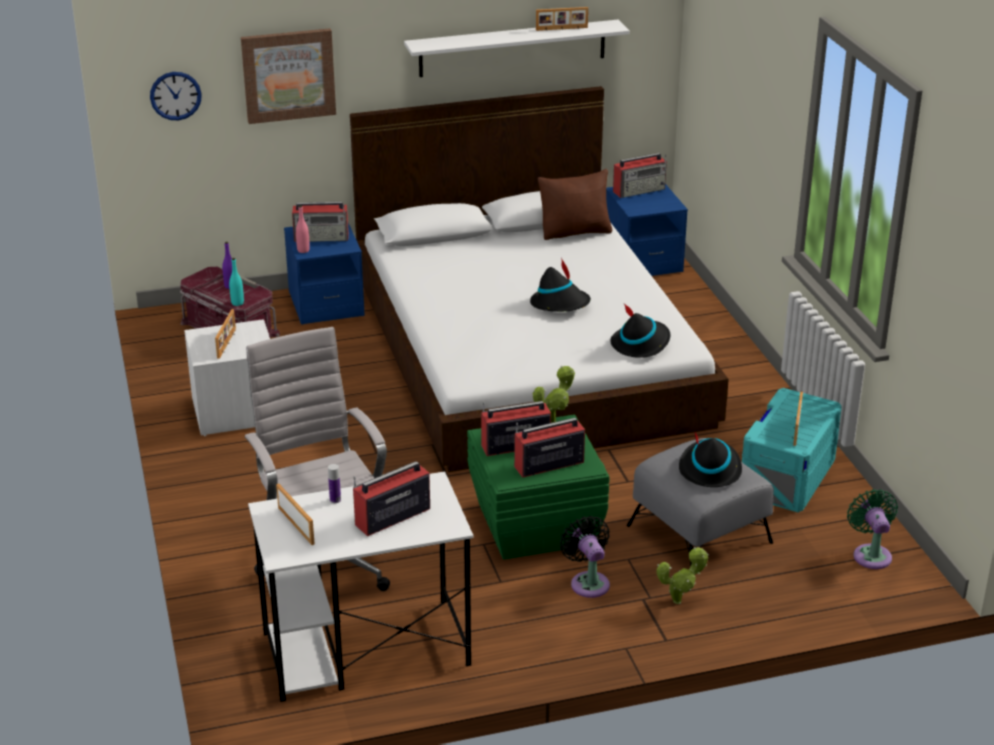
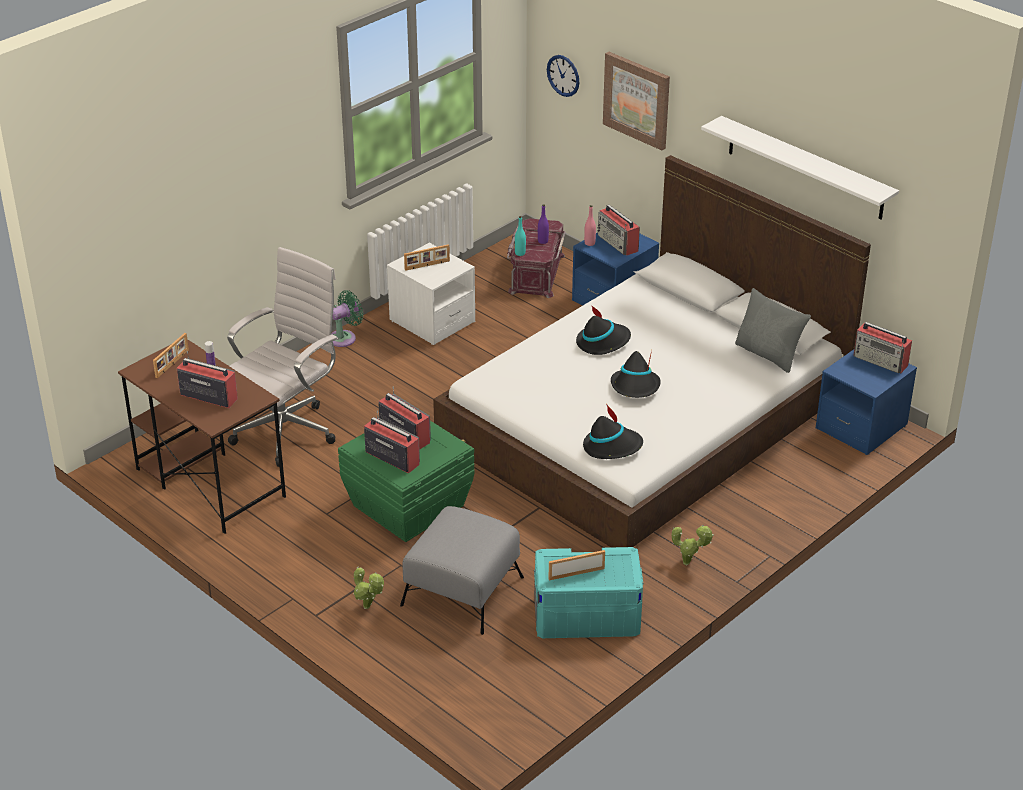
camera: 60 degrees right, 5 degrees up
white desk [248,471,473,702] -> brown desk [118,339,286,534]
potted plant [533,366,575,423] -> potted plant moved to [672,525,714,565]
picture frame [536,7,588,31] -> none
brown pillow [538,169,612,240] -> grey pillow [735,288,811,373]
black fan [560,516,610,598] -> none
black hat [679,431,742,487] -> black hat moved to [576,305,631,355]
green fan [847,489,898,569] -> green fan moved to [332,290,363,347]

